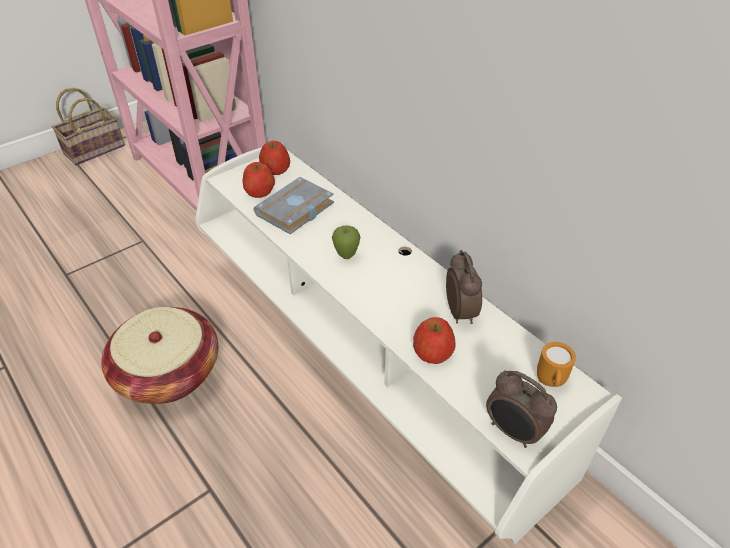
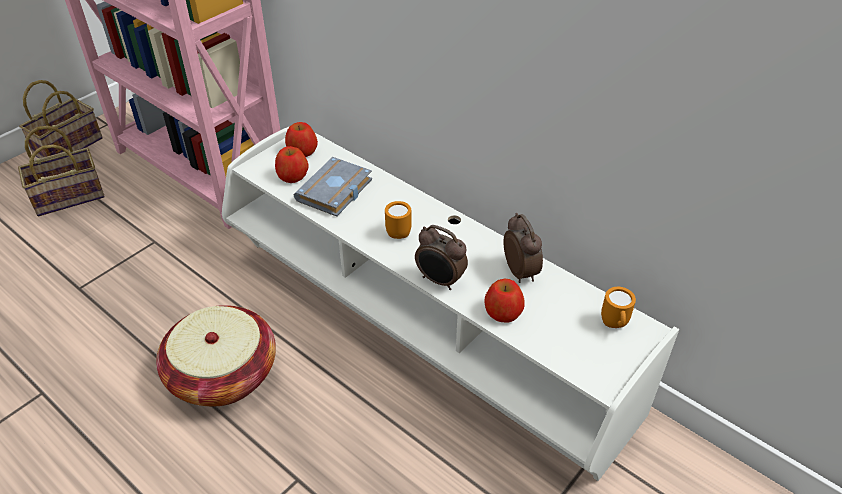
camera: 10 degrees left, 0 degrees up
apple [332,226,360,259] -> orange mug [385,201,412,239]
alarm clock [486,370,557,448] -> alarm clock moved to [415,225,468,290]
none -> basket [18,125,105,216]

